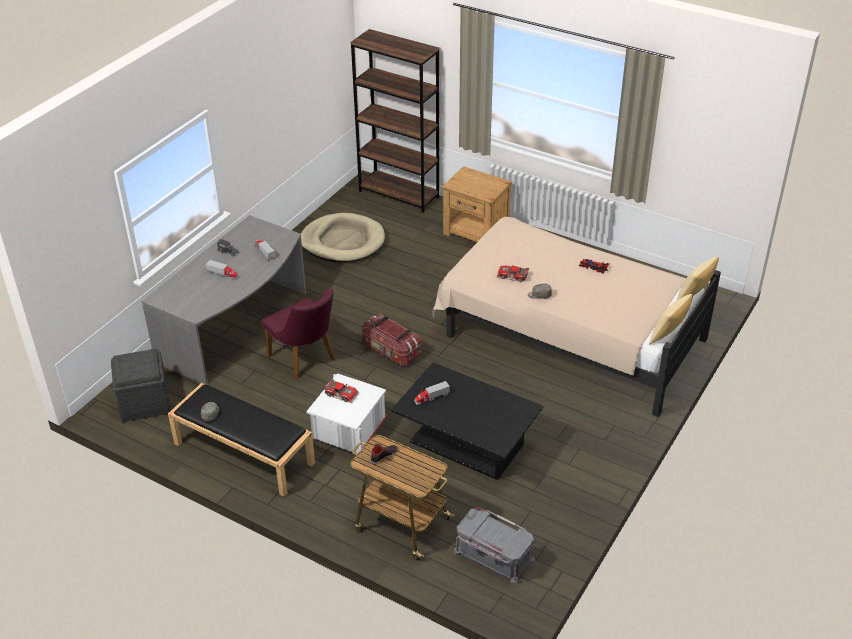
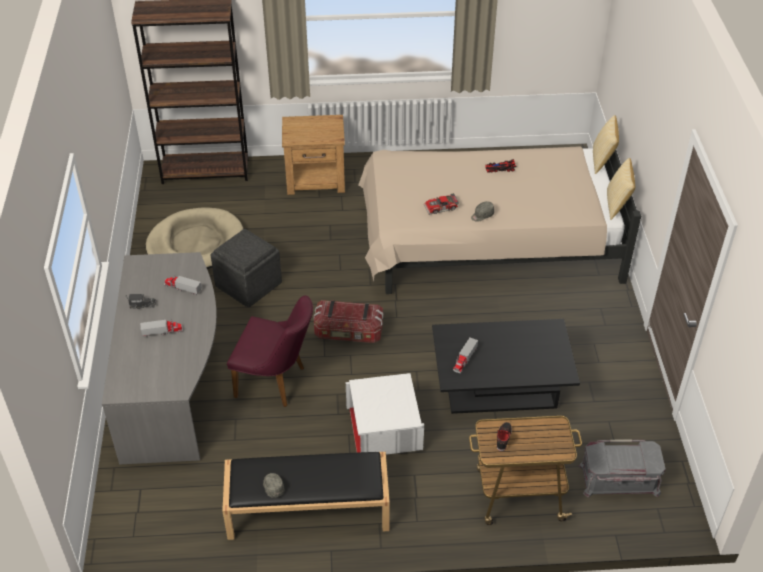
camera: 35 degrees left, 5 degrees up
grey ottoman [111,349,171,422] -> grey ottoman moved to [211,229,282,307]
toy car [323,379,359,403] -> none

